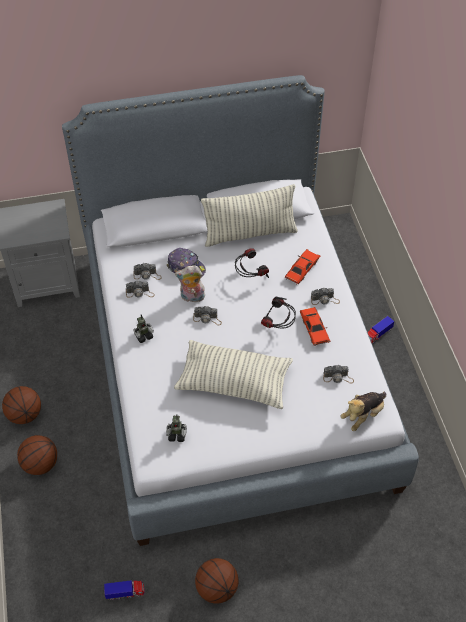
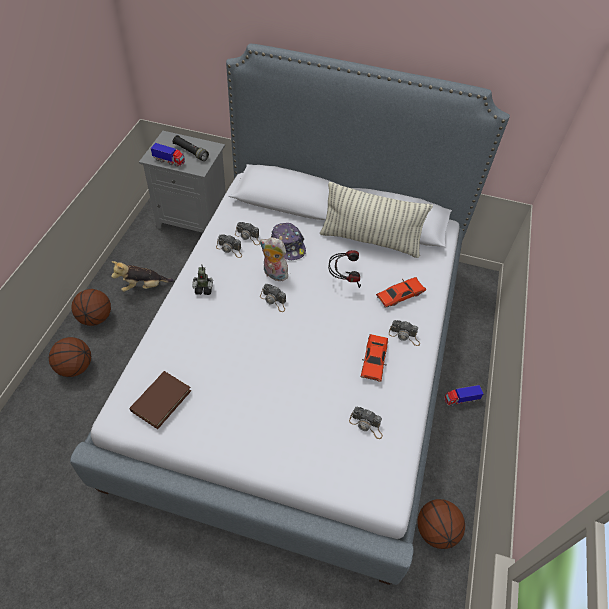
camera: 25 degrees right, 0 degrees up
toy truck [104,580,145,600] -> toy truck moved to [151,143,185,167]
toy robot [166,414,187,442] -> brown book [129,371,191,429]
pillow [174,340,293,409] -> none
basketball [195,558,238,604] -> basketball moved to [417,499,465,549]
headphones [261,297,296,329] -> none
plush toy [341,392,386,431] -> plush toy moved to [111,261,174,292]
none -> black flashlight [172,135,209,161]

